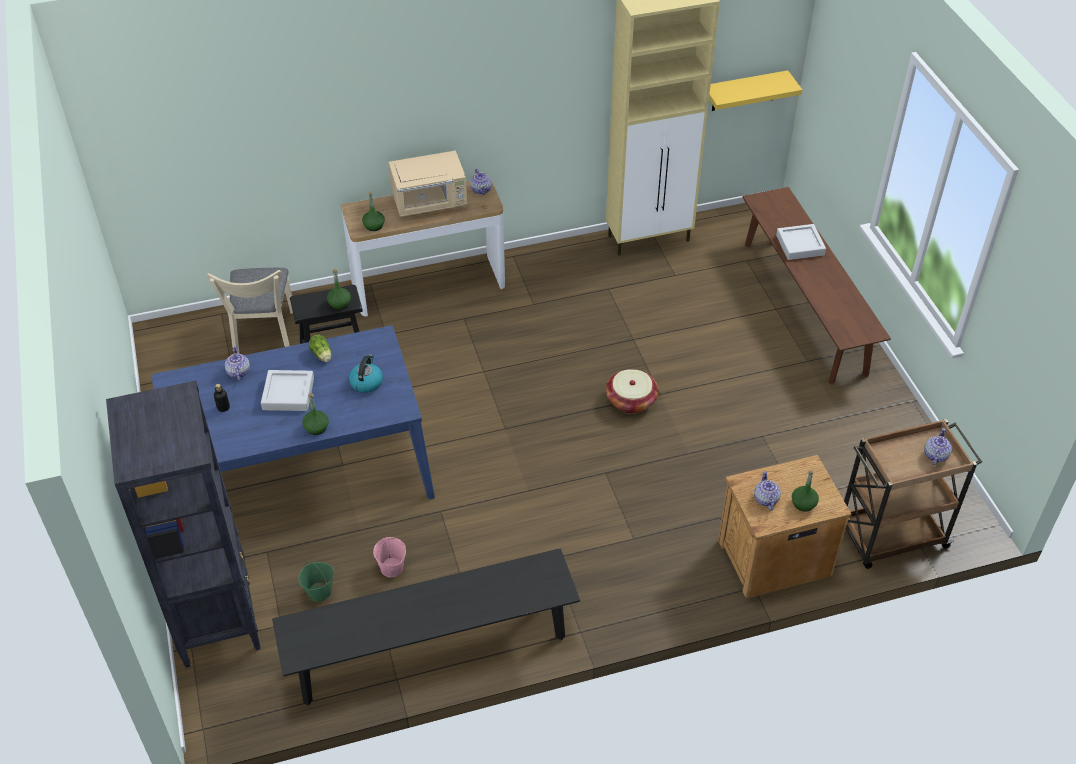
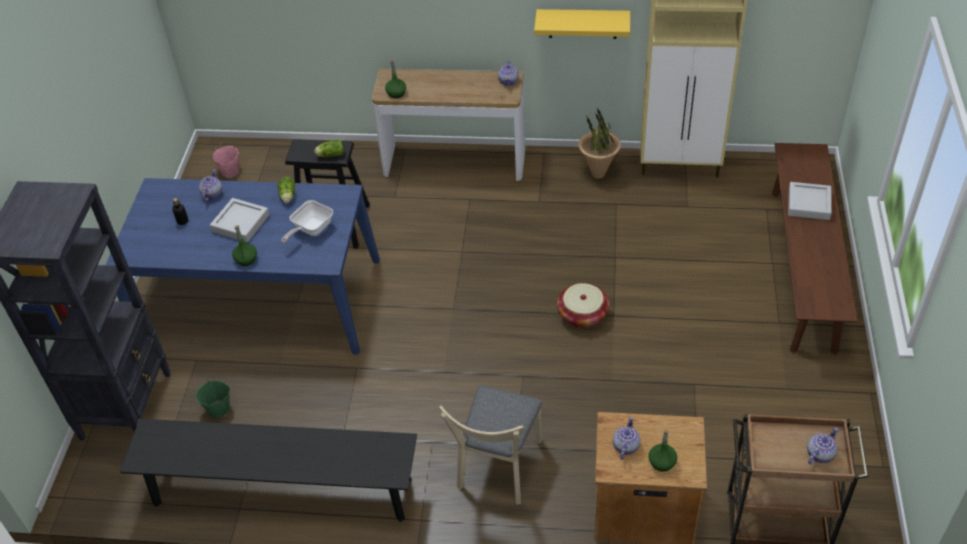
camera: 25 degrees right, 0 degrees up
beige chair [207,268,293,353] -> beige chair moved to [439,386,542,505]
green bottle [327,269,351,310] -> lettuce [314,140,344,157]
kettle [349,354,383,393] -> frying pan [281,200,333,243]
pink bucket [373,537,406,577] -> pink bucket moved to [213,143,239,177]
beige microwave [388,150,467,217] -> none
yellow shelf [709,70,802,111] -> yellow shelf moved to [534,9,630,39]
none -> potted plant [578,108,621,179]

